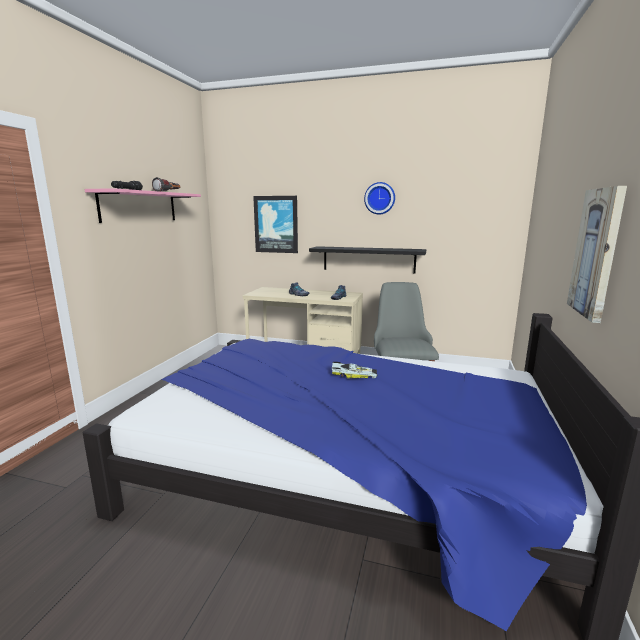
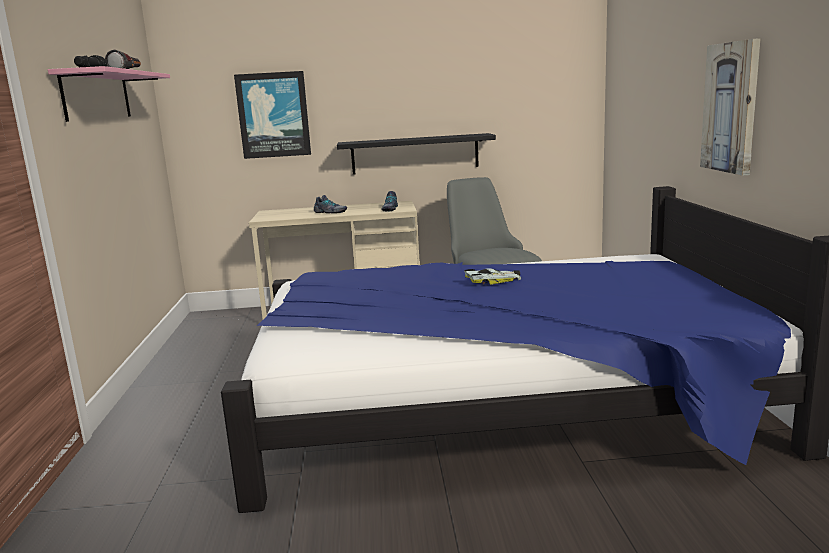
camera: 20 degrees left, 0 degrees up
wall clock [364,182,395,215] -> none

